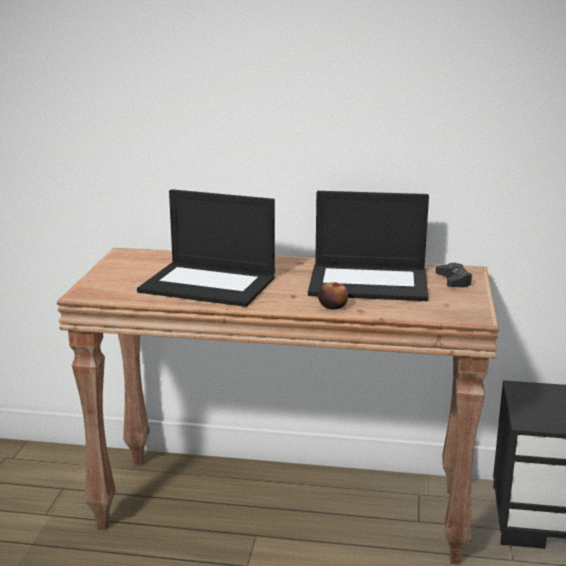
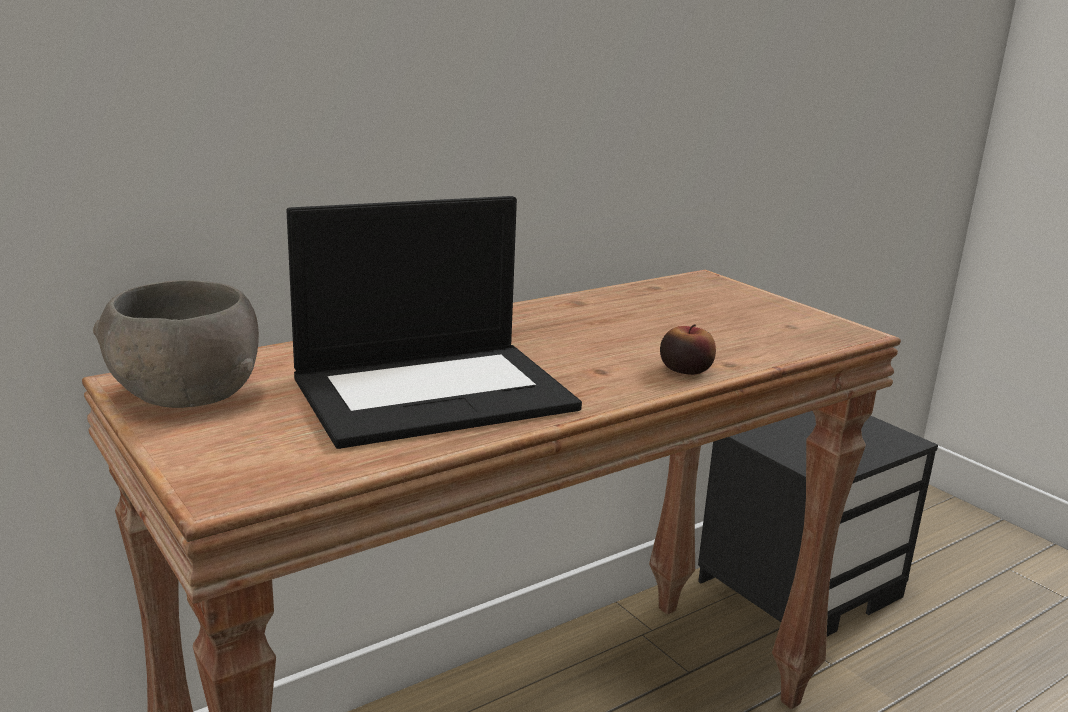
camera: 45 degrees left, 0 degrees up
laptop [308,191,429,301] -> none
black game controller [436,263,472,287] -> none
none -> grey bowl [93,280,259,408]

